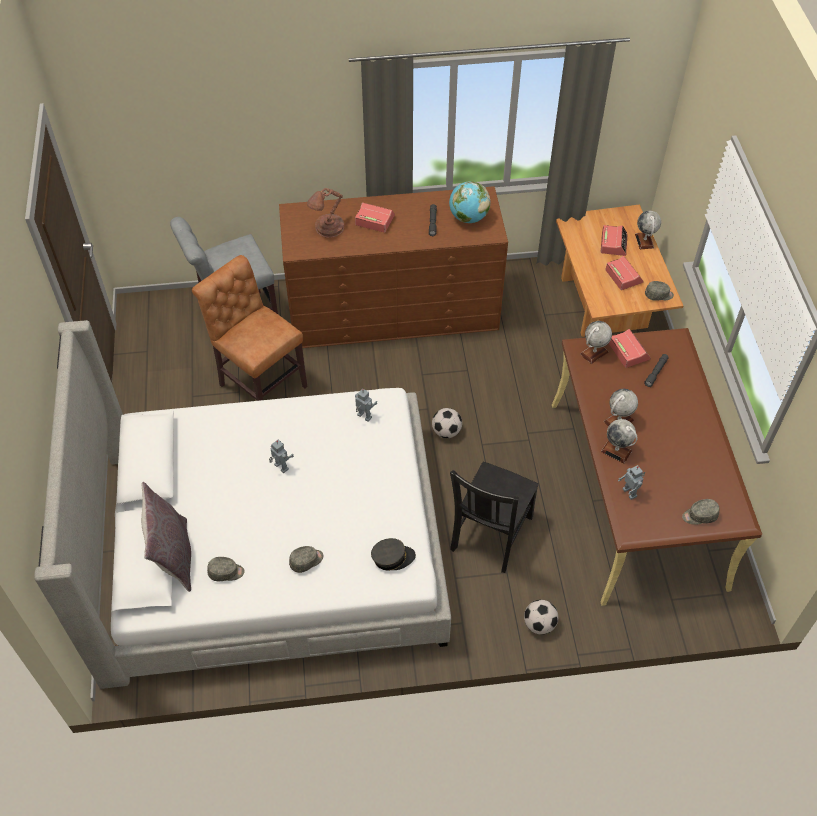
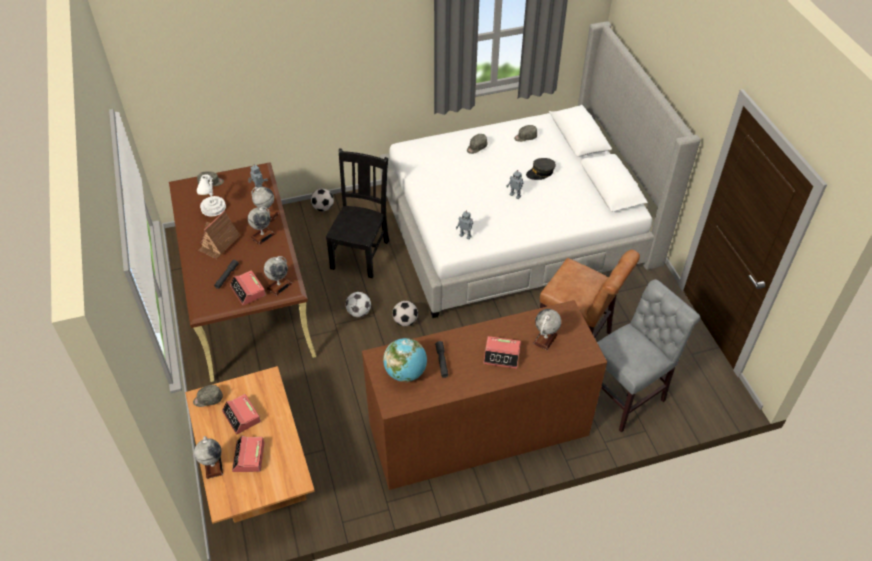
camera: 170 degrees right, 5 degrees down
grey pillow [141,482,191,592] -> none
brown table lamp [307,188,344,238] -> globe [533,309,561,350]
grey cap [371,538,416,571] -> grey cap moved to [526,158,556,180]
none -> white table lamp [197,174,226,217]
none -> toy house [198,210,240,259]
none -> football [346,292,371,317]

